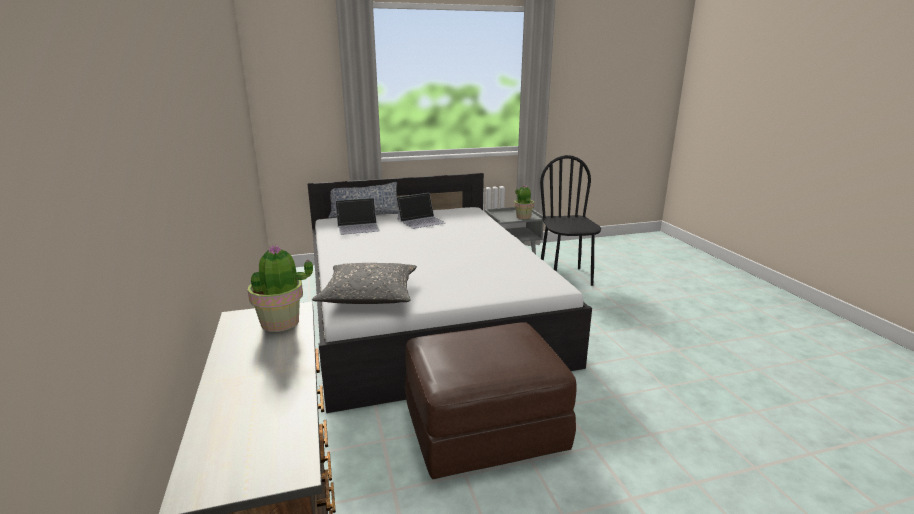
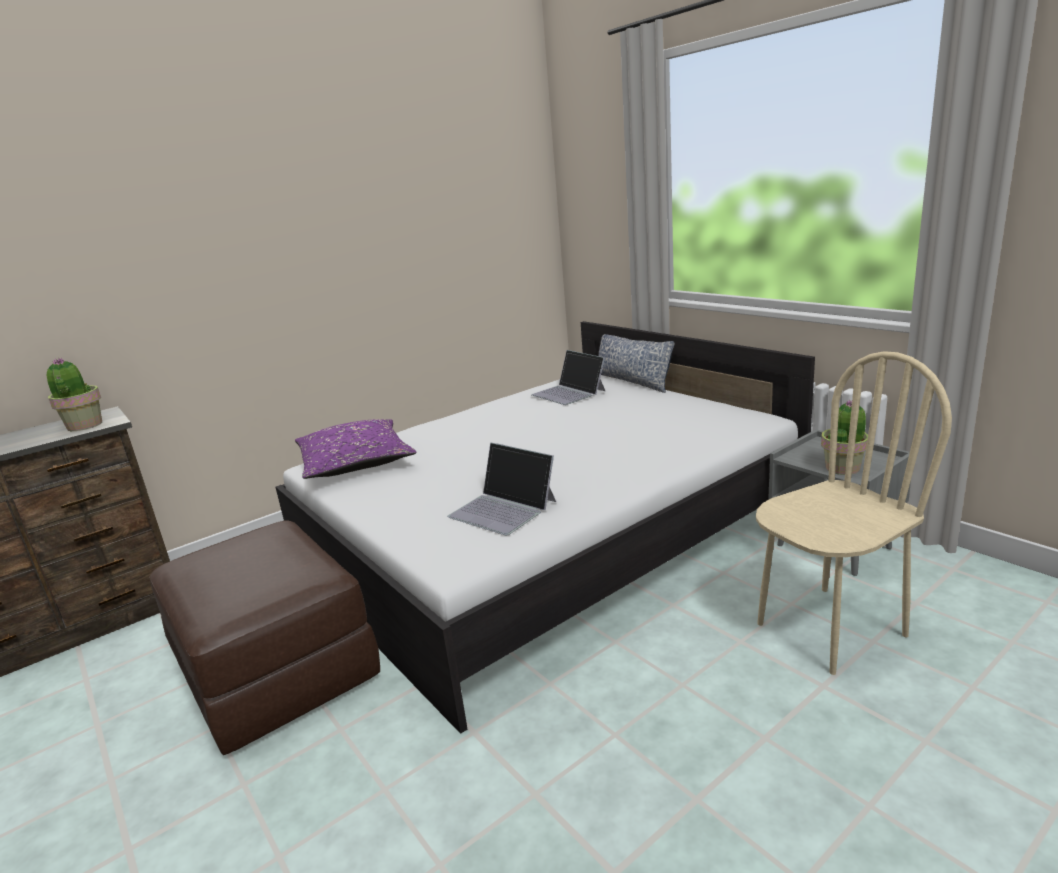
camera: 70 degrees right, 0 degrees up
grey pillow [312,263,417,304] -> purple pillow [295,419,416,479]
laptop [396,193,445,229] -> laptop moved to [447,443,556,535]
black chair [540,155,601,286] -> beige chair [756,351,952,675]

